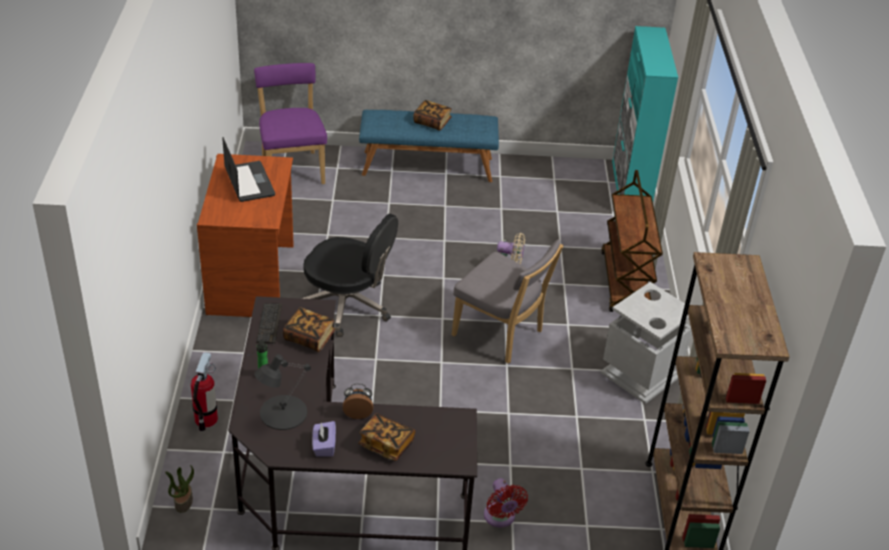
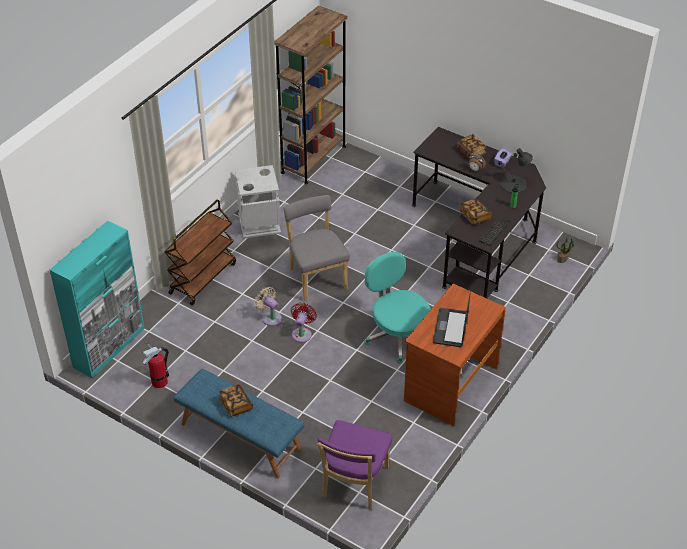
camera: 145 degrees left, 5 degrees up
fire extinguisher [191,352,218,431] -> fire extinguisher moved to [142,342,169,388]
black office chair [301,214,398,337] -> turquoise office chair [365,252,431,364]
red fan [484,478,528,528] -> red fan moved to [291,303,317,343]

